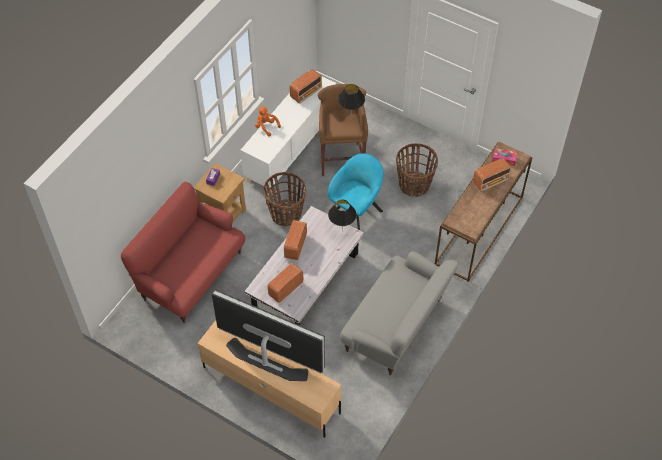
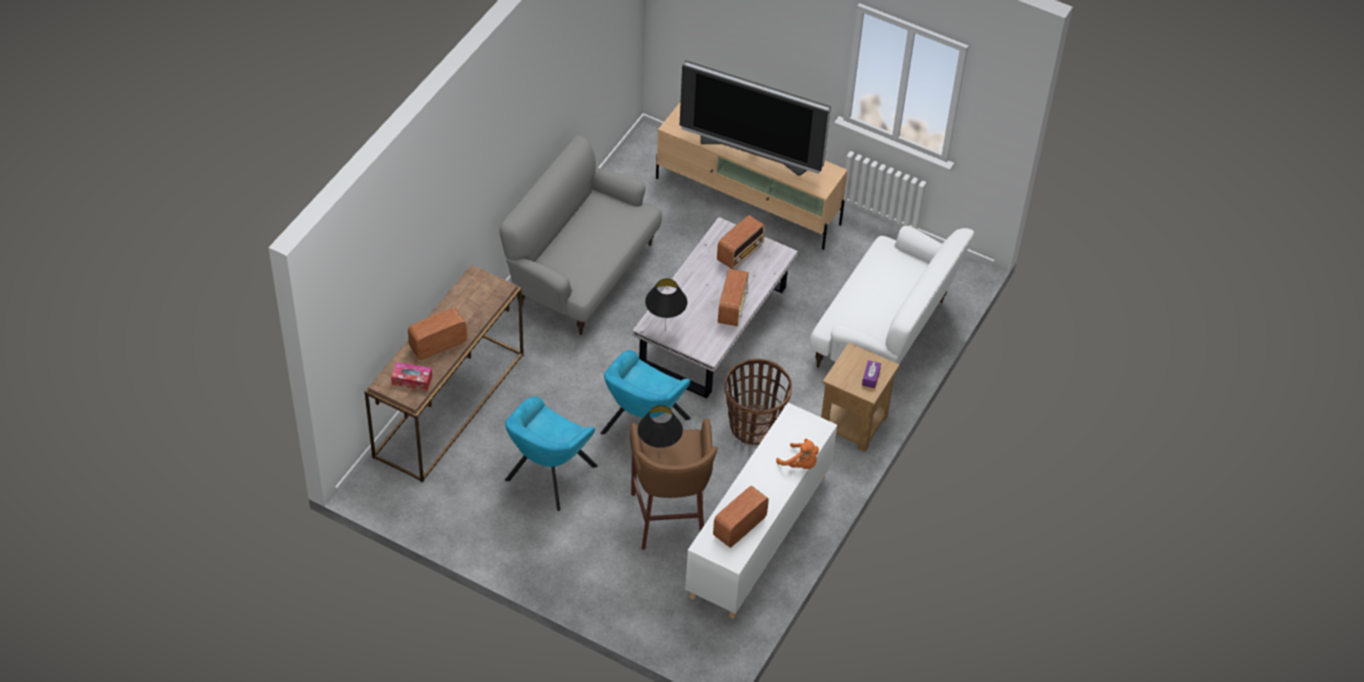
camera: 175 degrees right, 5 degrees down
red sofa [121,182,245,323] -> white sofa [810,226,974,367]
basket [396,143,438,197] -> turquoise armchair [505,396,598,511]

